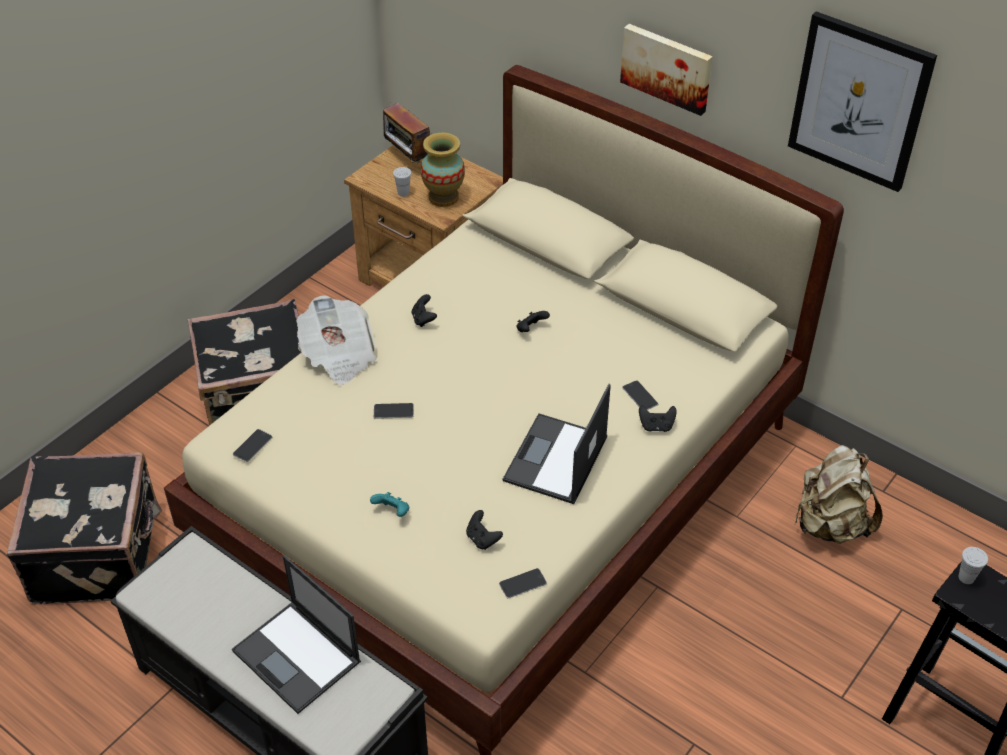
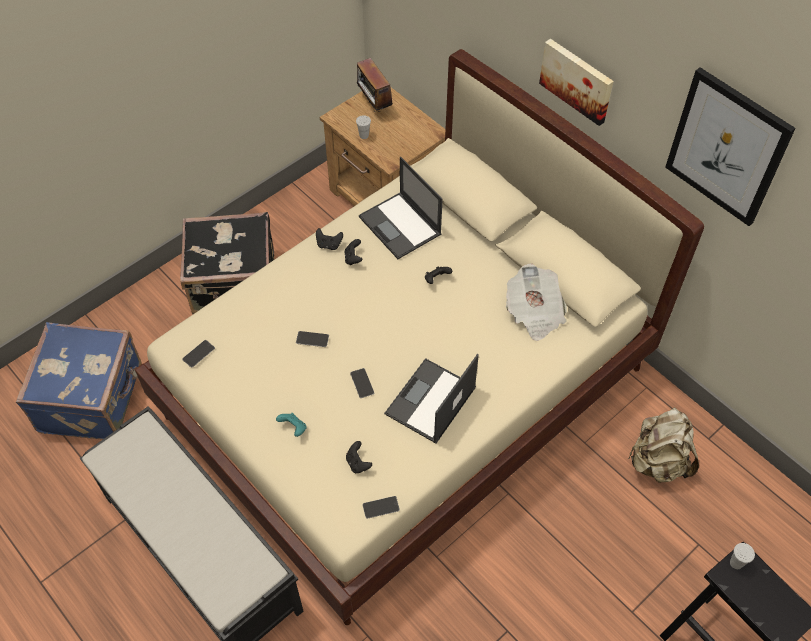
camera: 10 degrees right, 10 degrees up
black suitcase [7,452,162,604] -> blue suitcase [16,322,142,440]
laptop [232,555,361,714] -> laptop moved to [359,157,443,259]
newspaper [296,295,377,385] -> newspaper moved to [506,264,567,341]
vase [421,133,465,207] -> none
phone [622,380,658,410] -> phone moved to [350,368,374,398]
black game controller [639,405,677,432] -> black game controller moved to [316,228,343,250]

